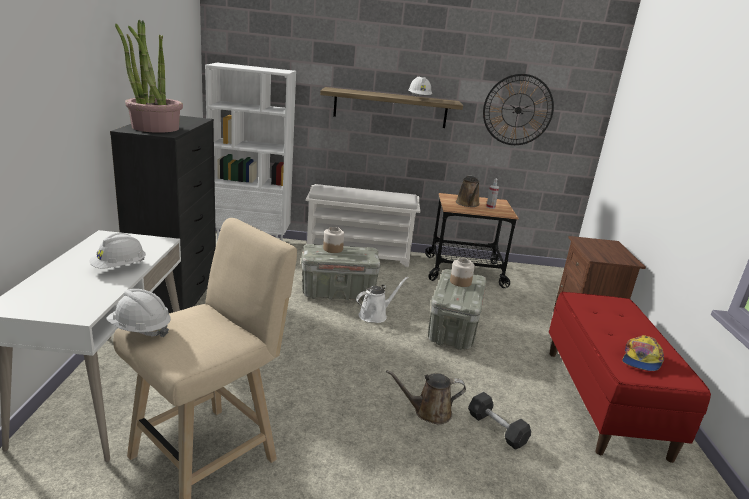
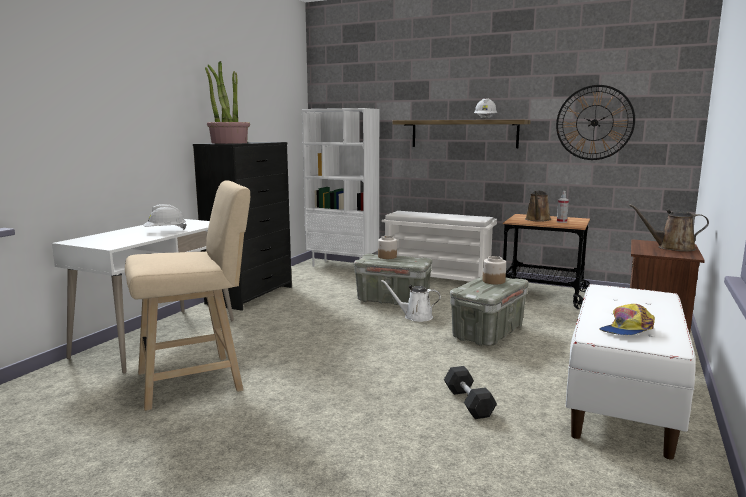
camera: 25 degrees right, 10 degrees down
white hard hat [106,289,171,337] -> none
white watering can [356,276,409,323] -> white watering can turned 150 degrees counterclockwise [381,280,441,322]
brown watering can [386,370,466,424] -> brown watering can moved to [629,204,709,251]
red bench [549,292,711,463] -> white bench [566,284,696,460]

